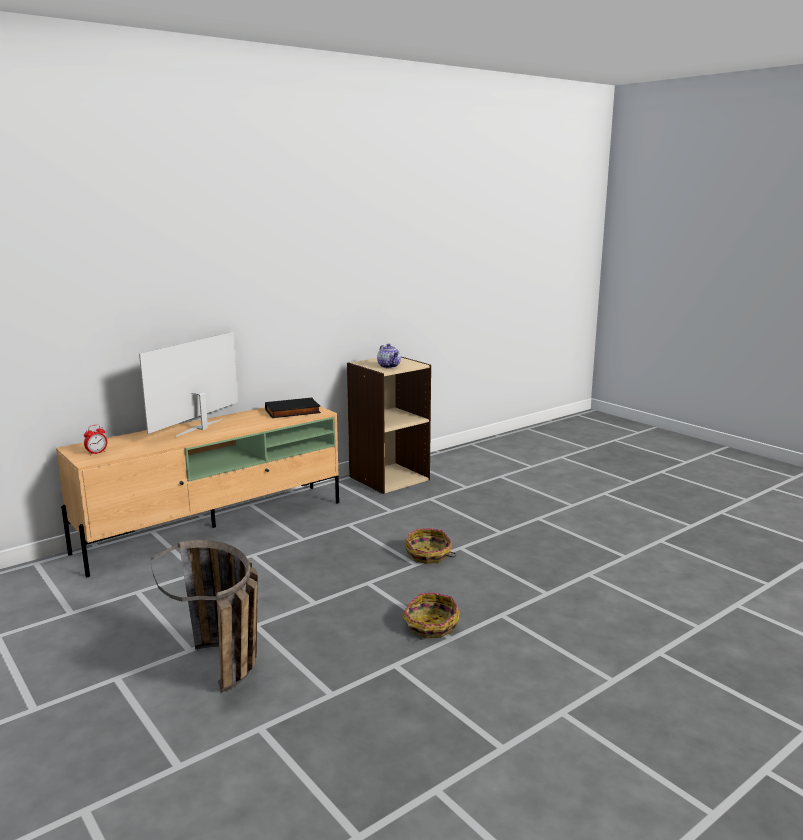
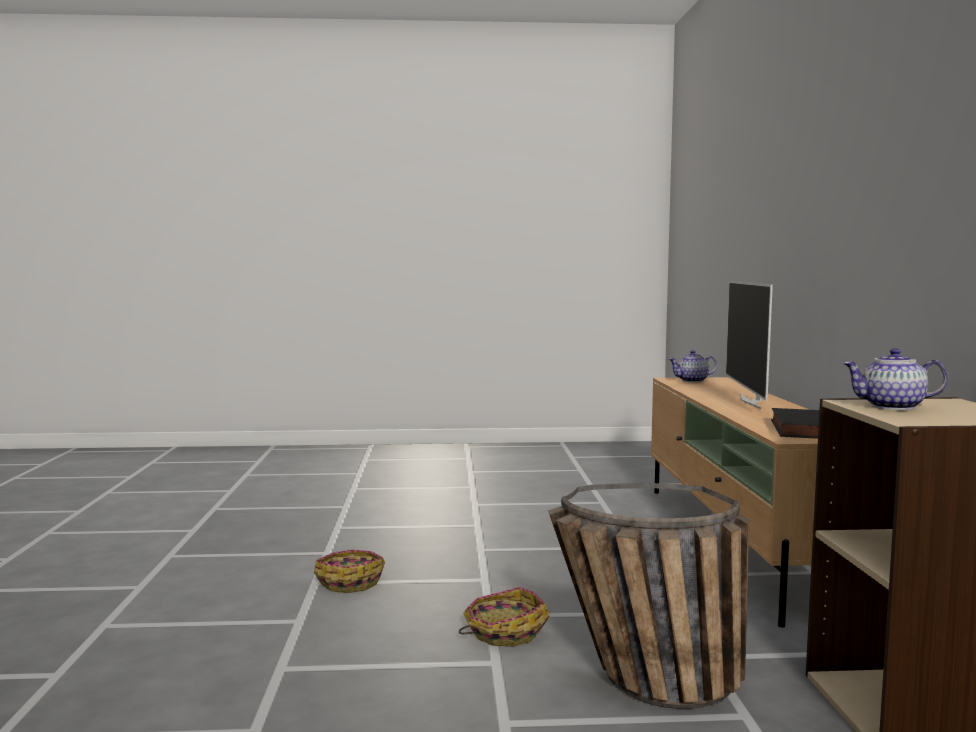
camera: 125 degrees right, 10 degrees down
alarm clock [84,425,107,455] -> teapot [669,350,717,382]
television [139,332,238,437] -> television turned 150 degrees counterclockwise [726,281,773,409]
basket [151,540,258,693] -> basket moved to [548,483,749,709]

